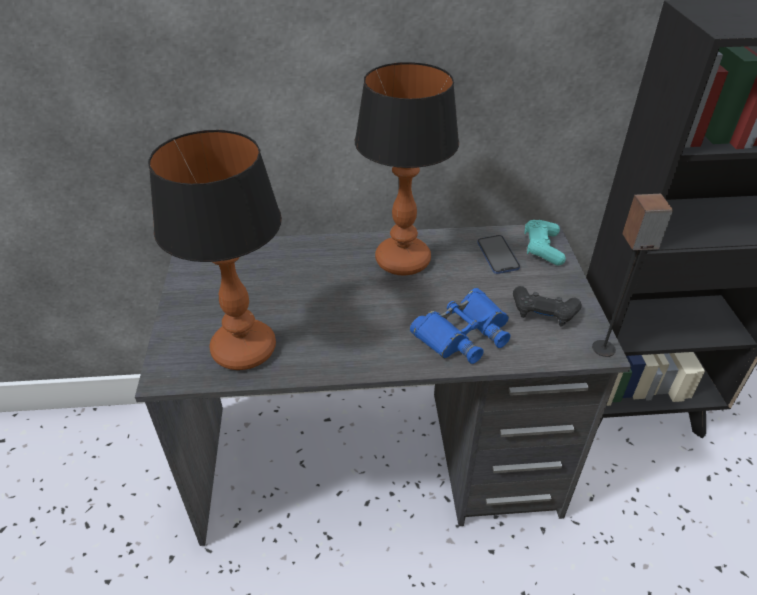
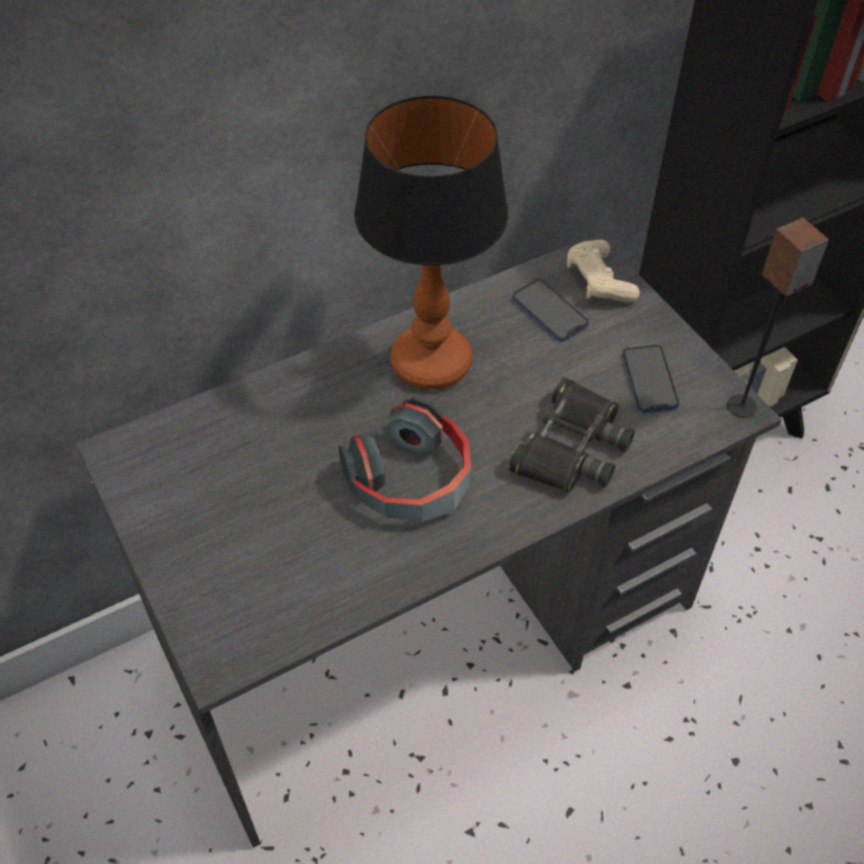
camera: 25 degrees left, 10 degrees up
table lamp [148,130,282,370] -> none
blue binoculars [410,288,511,364] -> black binoculars [508,377,635,493]
black game controller [513,286,582,326] -> phone [622,345,679,413]
turquoise game controller [524,220,566,265] -> beige game controller [567,240,640,303]
none -> headphones [338,397,471,522]

